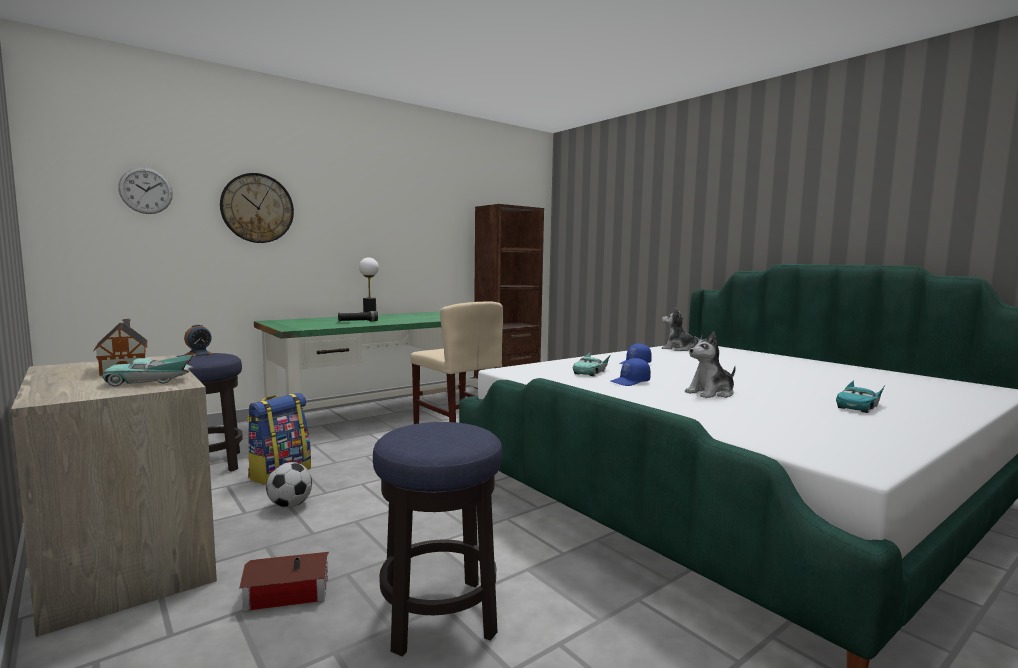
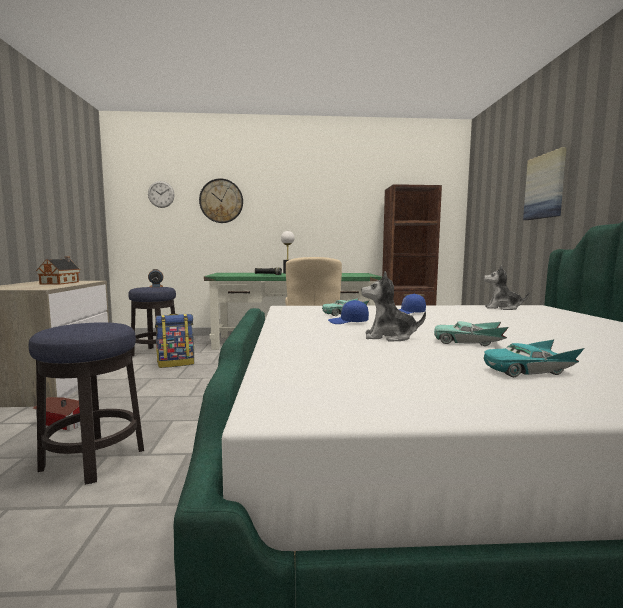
camera: 35 degrees right, 0 degrees up
turquoise toy car [102,355,193,386] -> turquoise toy car moved to [434,321,509,346]
football [266,462,312,508] -> none
plush toy [662,307,702,351] -> plush toy turned 45 degrees counterclockwise [484,265,529,310]
none -> picture [523,147,567,220]

